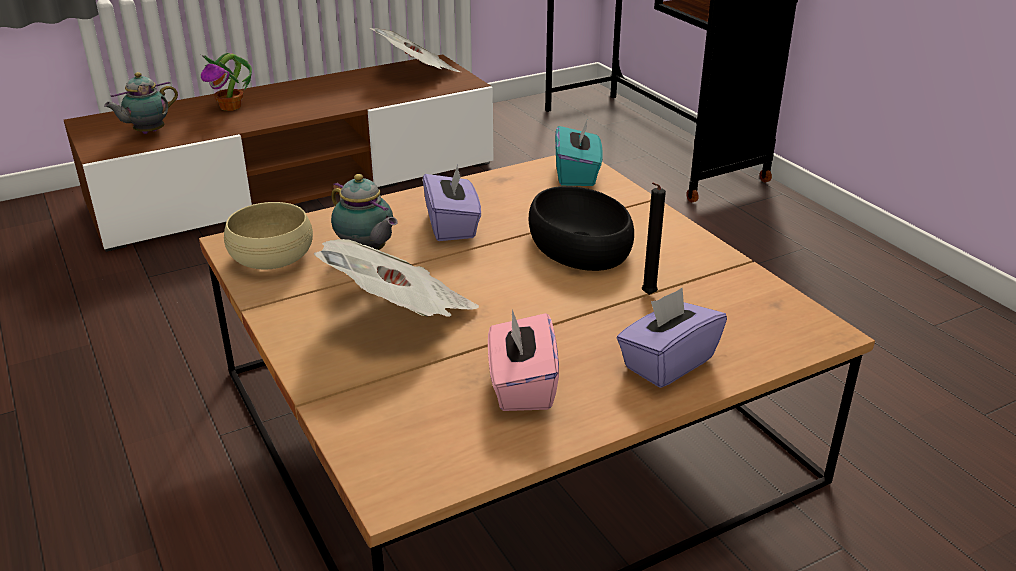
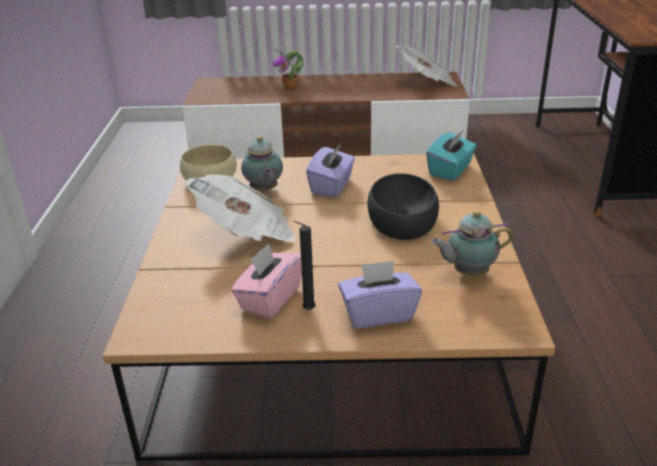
camera: 30 degrees right, 0 degrees up
teapot [104,72,178,134] -> teapot moved to [431,211,513,276]
black candle [642,183,666,295] -> black candle moved to [293,221,316,310]

